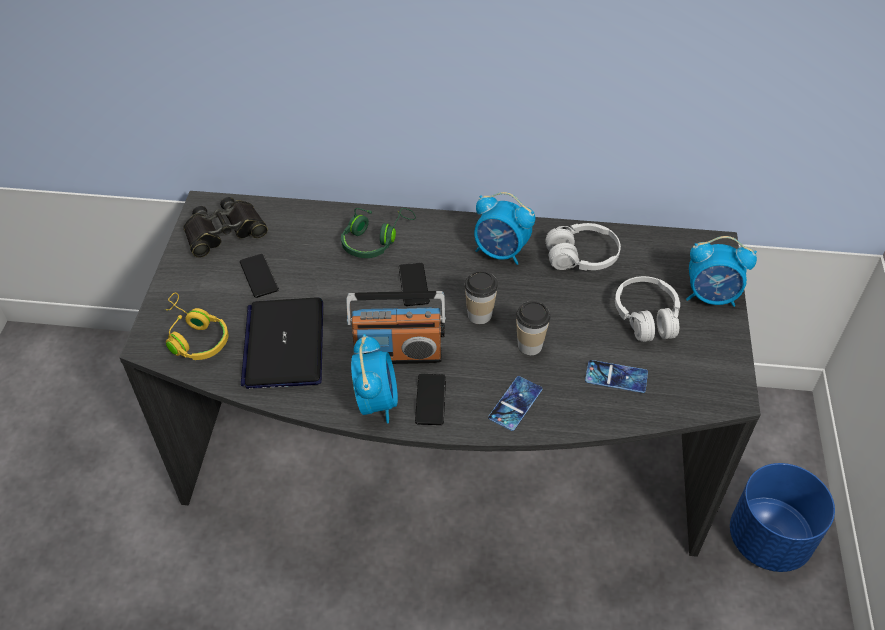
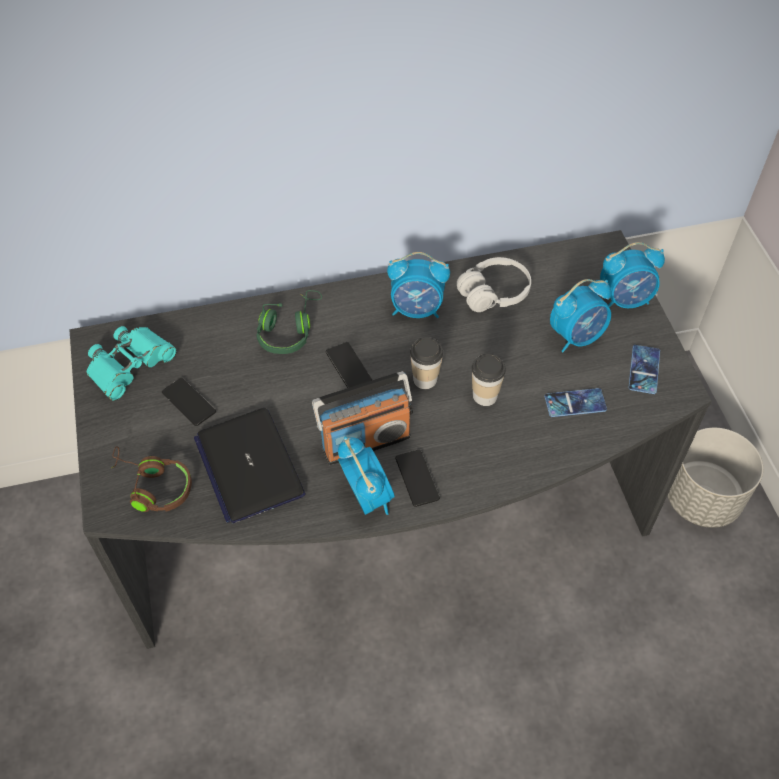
camera: 20 degrees left, 5 degrees up
yellow headphones [165,293,228,360] -> brown headphones [112,446,192,512]
black binoculars [183,197,268,258] -> turquoise binoculars [86,326,177,401]
phone [488,376,542,431] -> phone moved to [628,345,660,394]
white headphones [615,276,680,342] -> alarm clock [550,279,611,352]
blue planter [730,463,835,572] -> grey planter [667,428,763,528]

